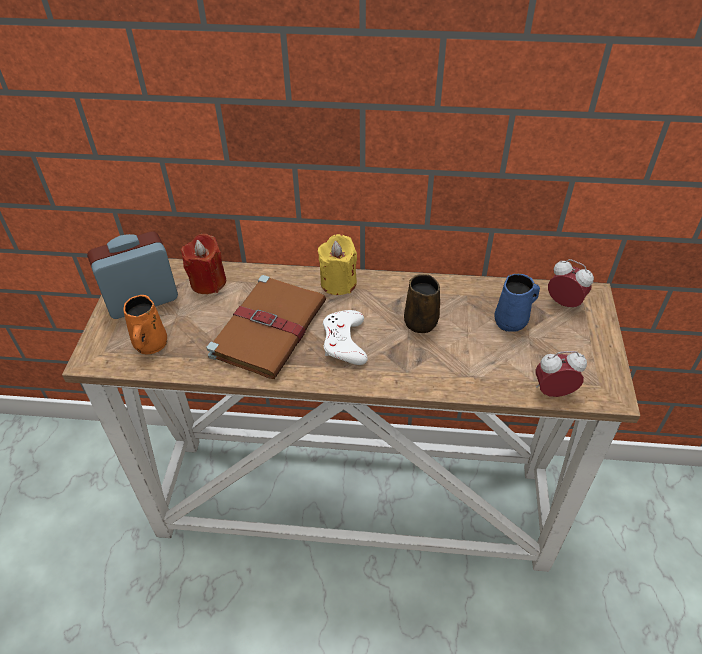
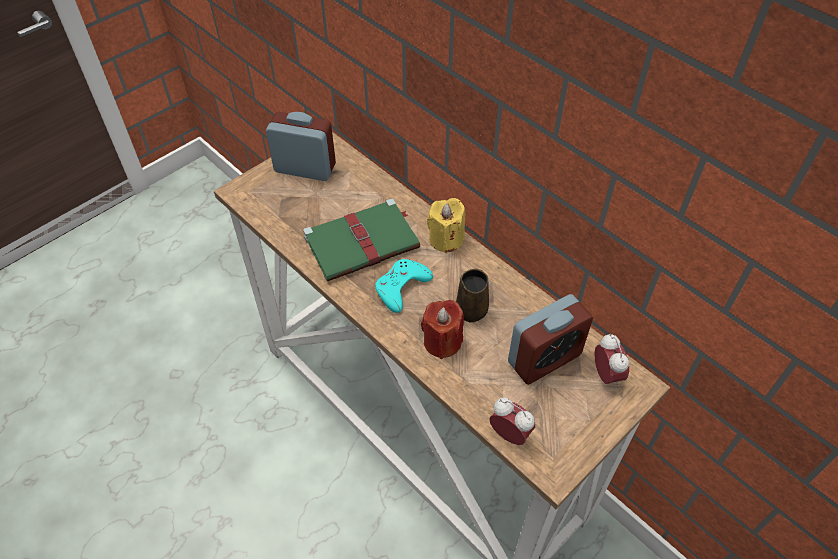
camera: 40 degrees right, 5 degrees up
orange mug [123,295,167,354] -> none
red candle [181,234,226,294] -> red candle moved to [421,300,464,359]
brown book [206,275,326,379] -> green book [303,199,420,281]
white game controller [323,310,368,365] -> turquoise game controller [375,259,433,313]
blue mug [494,273,540,332] -> alarm clock [508,294,593,385]

